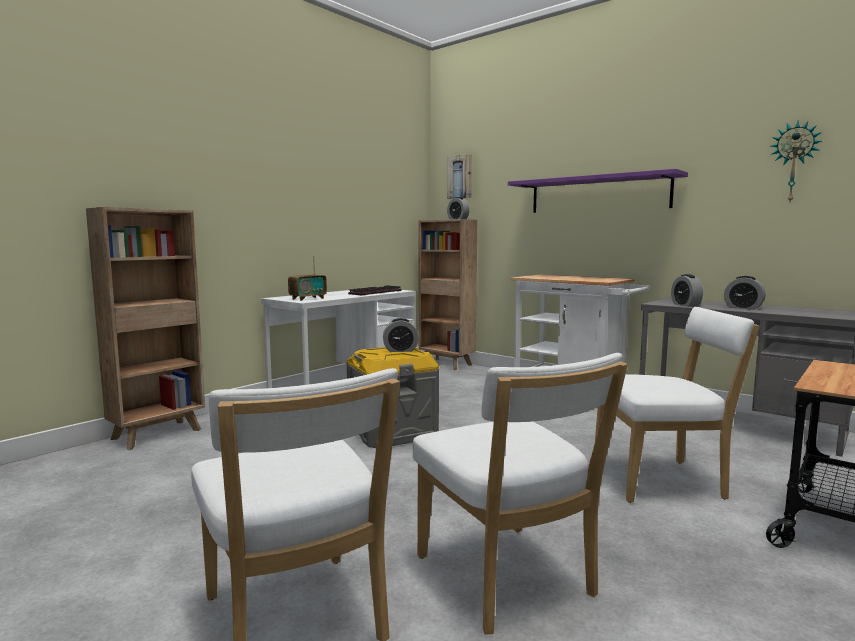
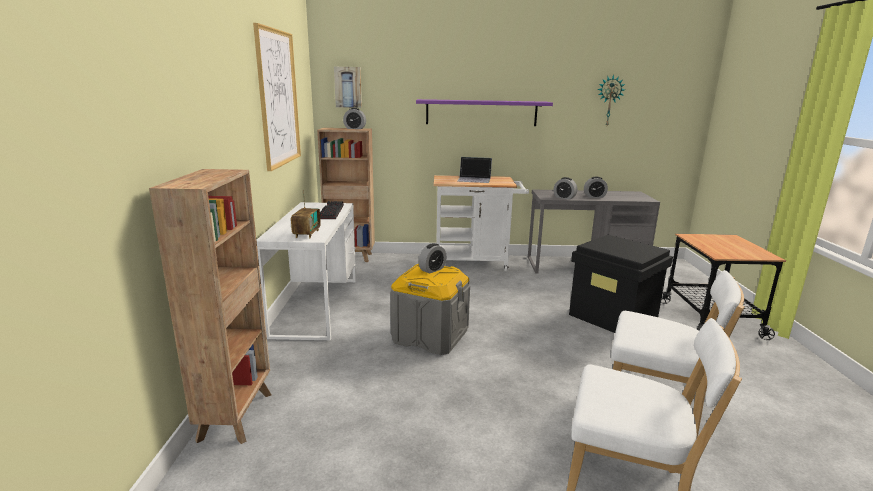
camera: 40 degrees left, 10 degrees up
white chair [595,307,760,503] -> black storage box [569,235,673,333]
none -> picture [253,23,301,171]
none -> laptop [457,157,492,183]

